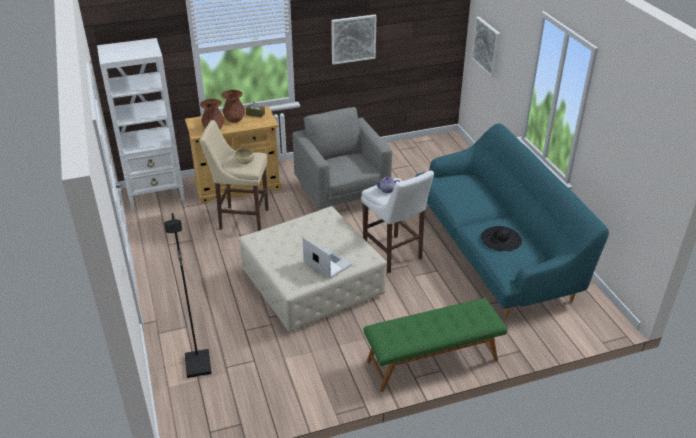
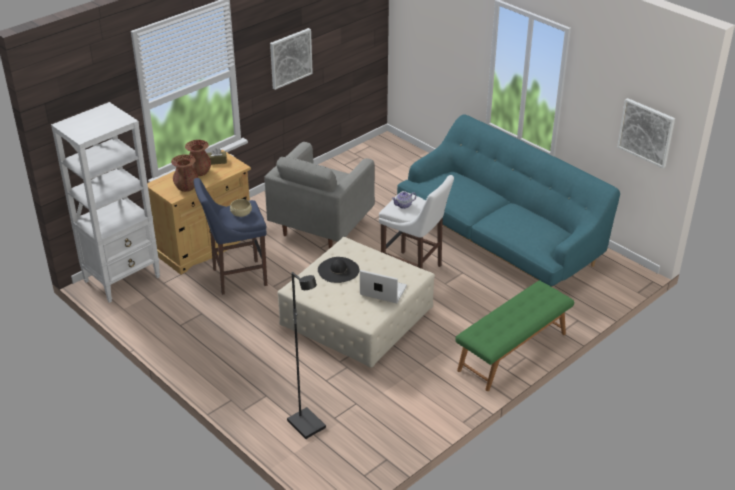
camera: 25 degrees left, 0 degrees up
beige stool [200,120,269,231] -> blue stool [194,178,267,295]
grey armchair [293,107,392,209] -> grey armchair turned 105 degrees counterclockwise [264,142,375,249]
picture [472,17,500,77] -> picture moved to [617,98,675,168]
black hat [481,226,522,251] -> black hat moved to [318,257,359,283]

